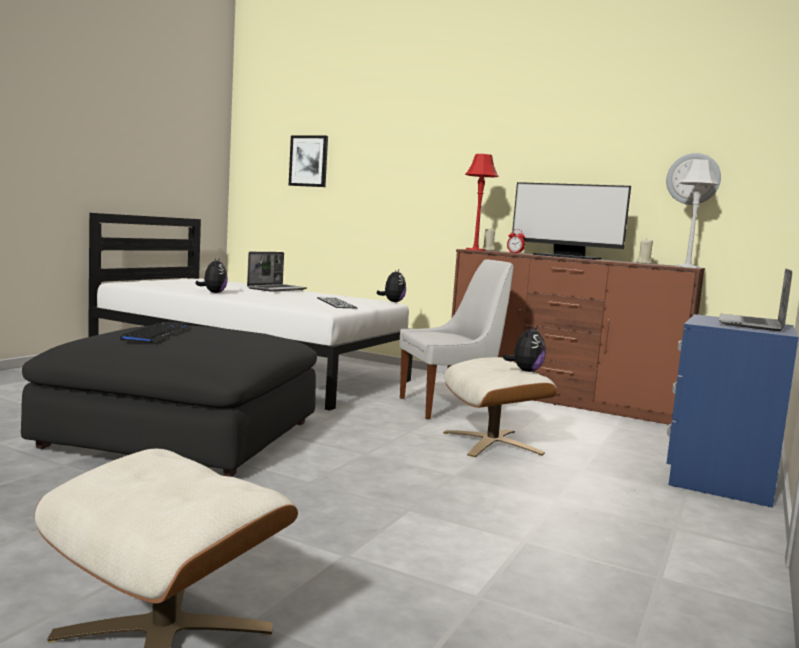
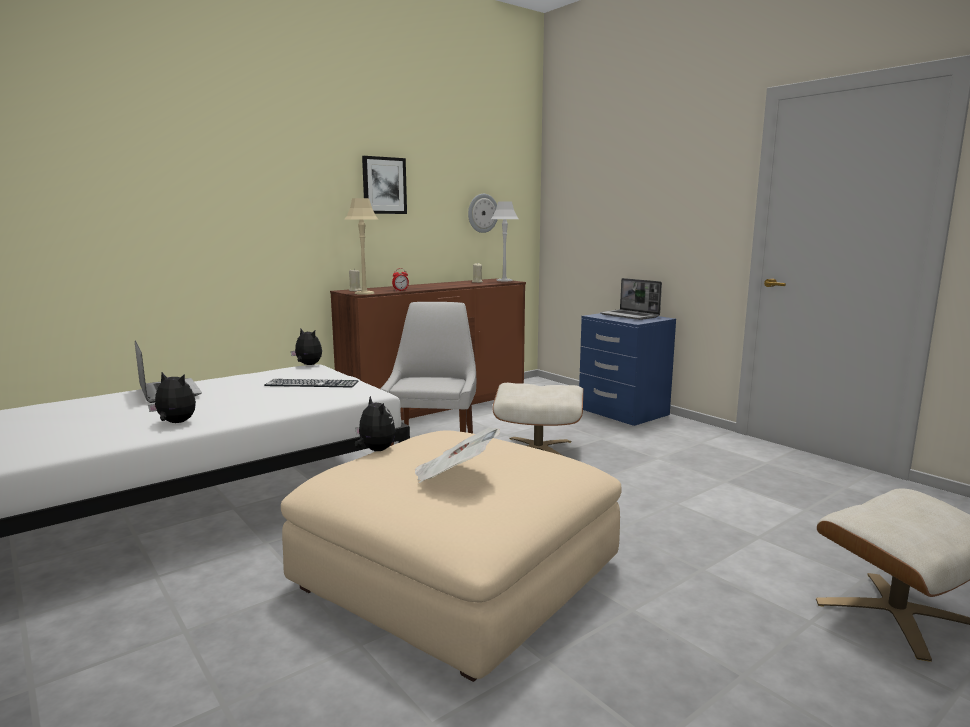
camera: 65 degrees left, 5 degrees up
black ottoman [21,325,317,477] -> beige ottoman [281,431,621,682]
keyboard [120,321,191,343] -> newspaper [415,427,500,483]
picture [289,135,328,187] -> picture moved to [362,156,407,214]
red table lamp [465,154,499,251] -> beige table lamp [344,198,379,295]
plush toy [502,325,546,372] -> plush toy moved to [355,396,395,451]
monitor [512,182,631,260] -> none

